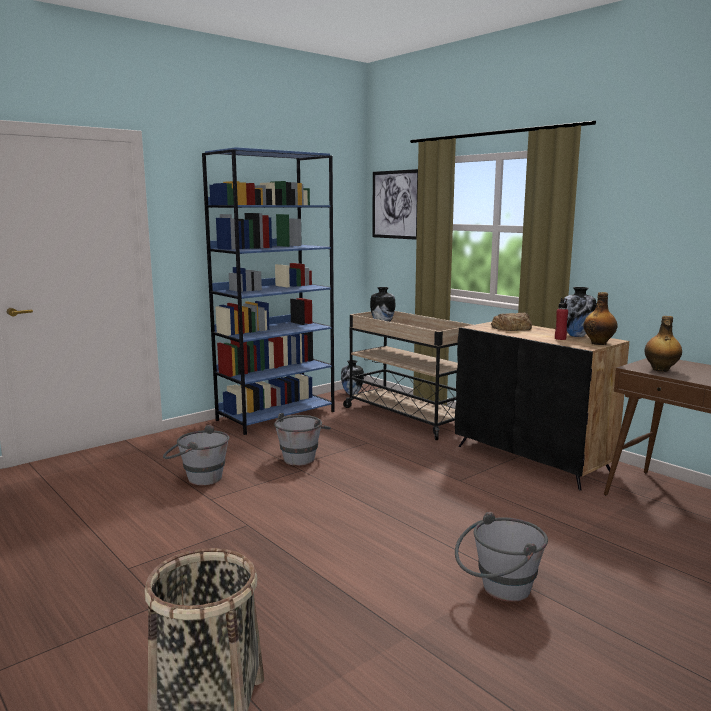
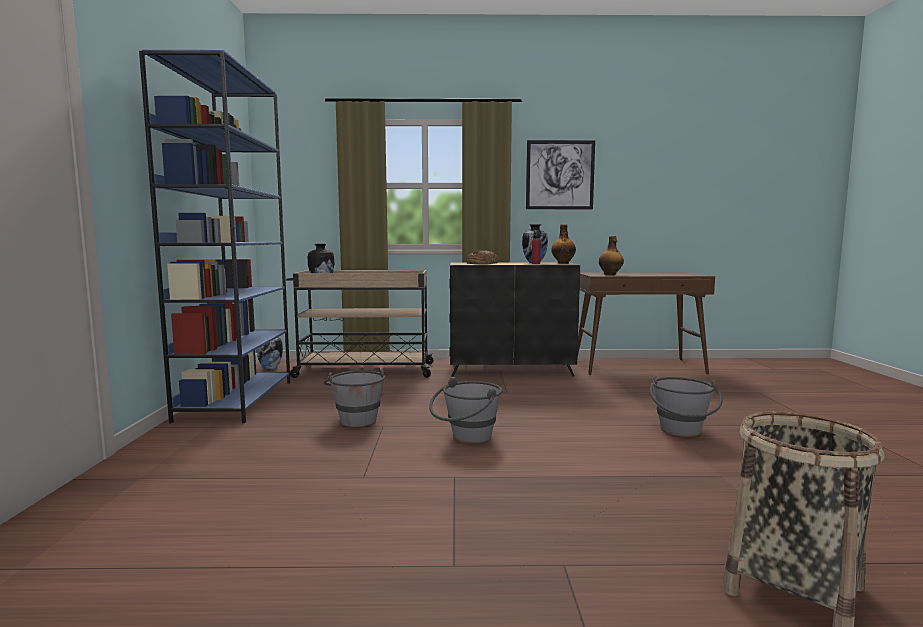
camera: 50 degrees left, 5 degrees down
grey bucket [163,425,229,485] -> grey bucket moved to [429,377,503,444]
picture [372,169,418,240] -> picture moved to [526,140,595,209]

